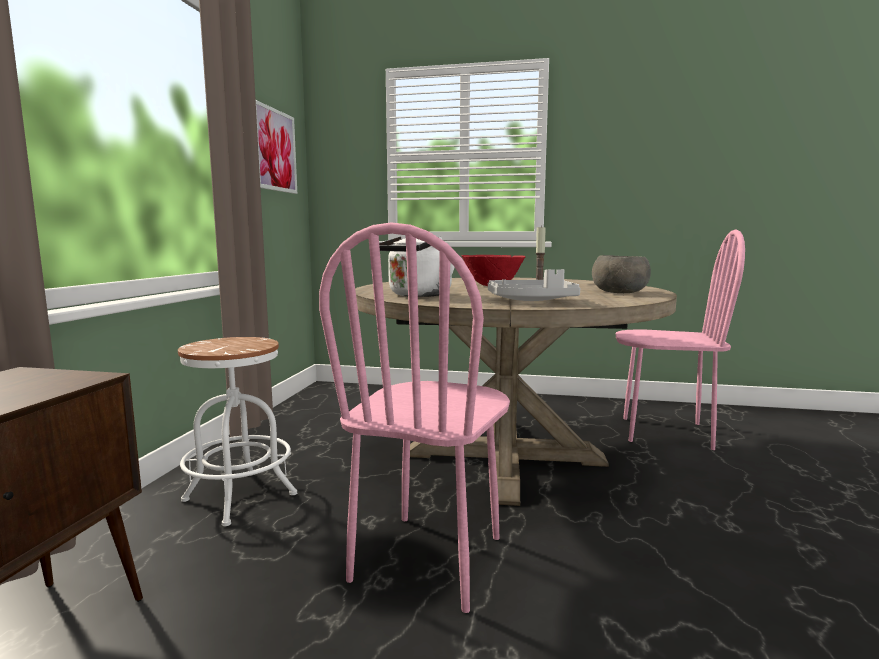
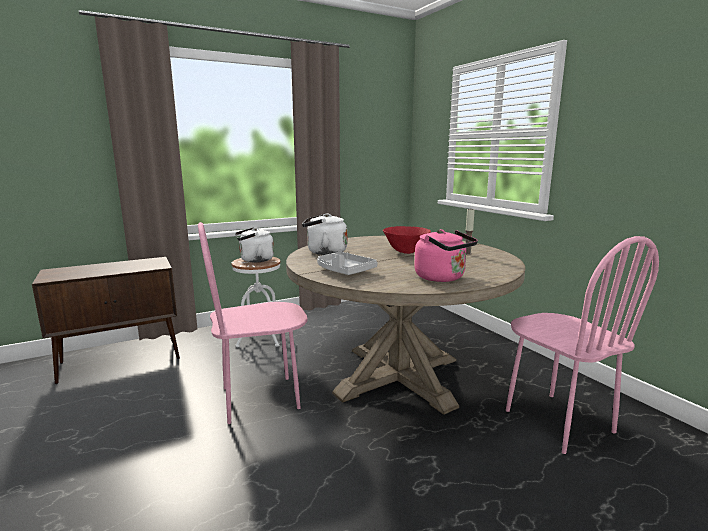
camera: 50 degrees right, 5 degrees up
picture [256,100,297,194] -> none
grey bowl [592,255,651,293] -> pink kettle [414,229,478,282]
none -> white kettle [235,227,274,262]

